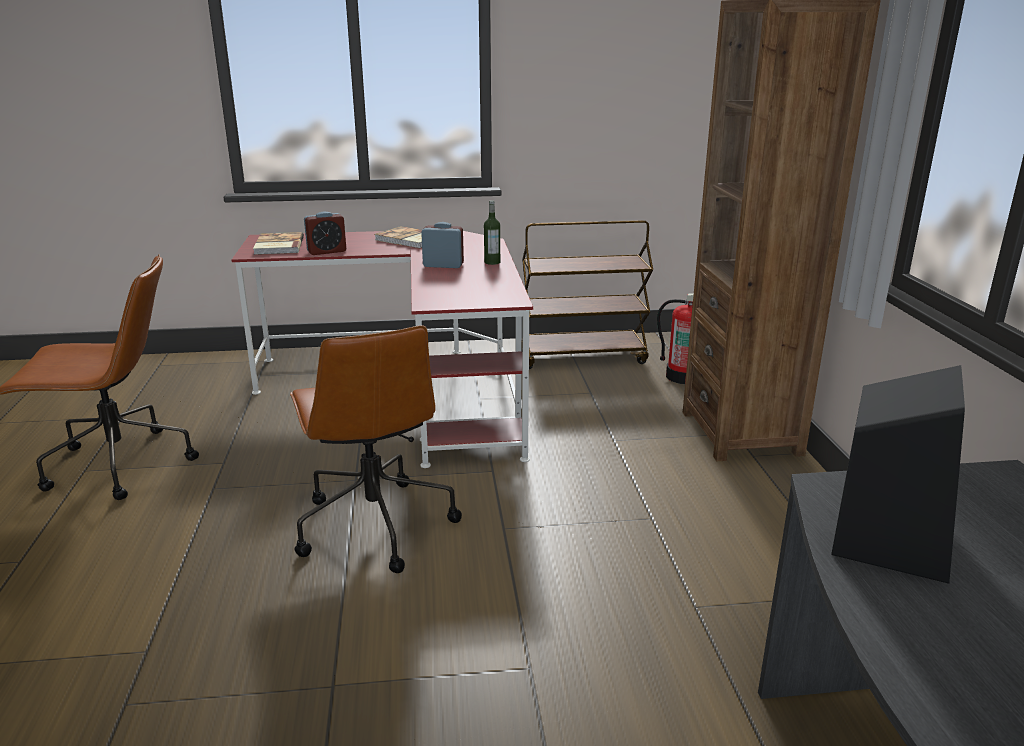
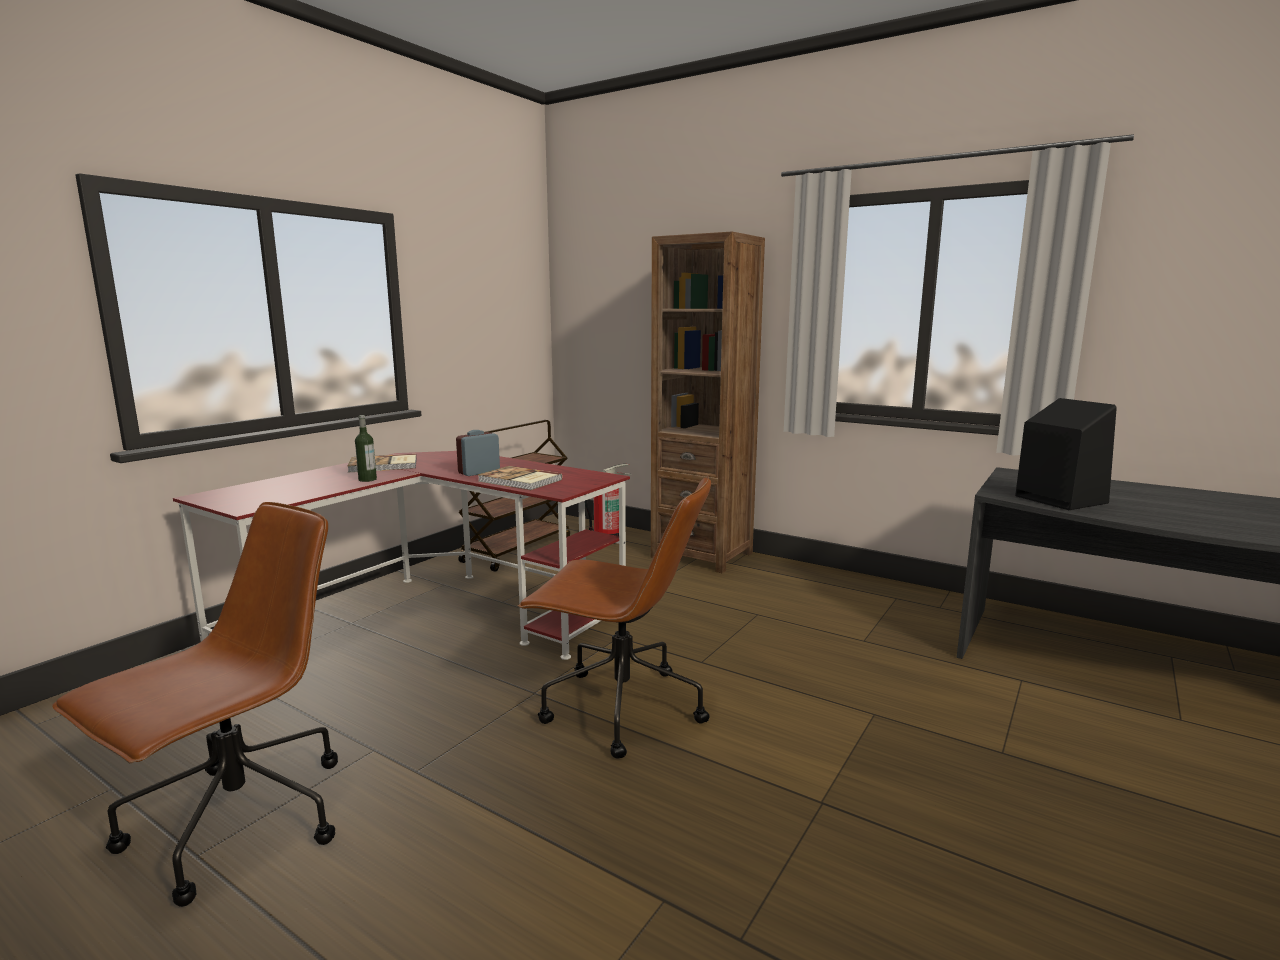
camera: 50 degrees left, 10 degrees down
book [253,232,304,255] -> book moved to [478,466,562,490]
alarm clock [304,212,346,255] -> none
bottle [484,200,500,265] -> bottle moved to [355,415,377,482]

